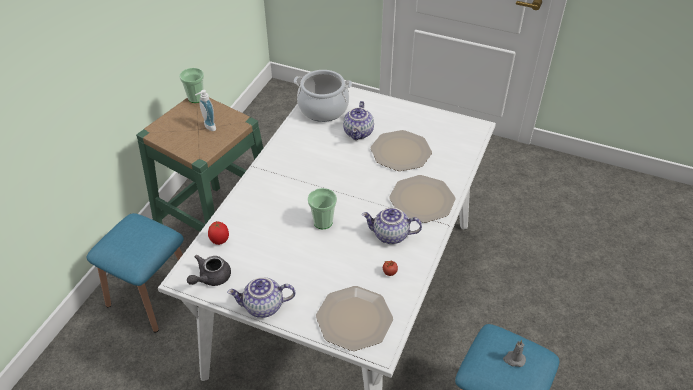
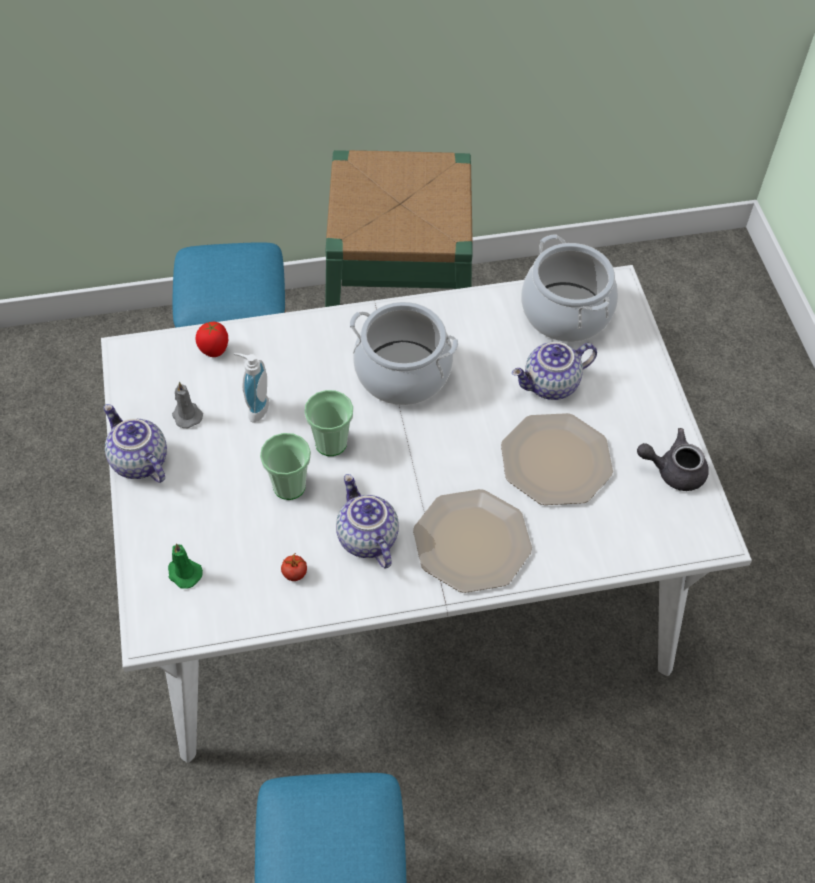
camera: 55 degrees right, 10 degrees up
cup [180,68,204,103] -> cup moved to [260,433,311,500]
grey teapot [187,255,231,286] -> grey teapot moved to [637,428,709,491]
soap dispenser [195,90,216,131] -> soap dispenser moved to [234,353,269,422]
plate [316,286,393,351] -> green candle [168,543,203,589]
grey candle [503,340,526,367] -> grey candle moved to [172,382,203,428]
none -> cooking pot [350,302,458,405]

